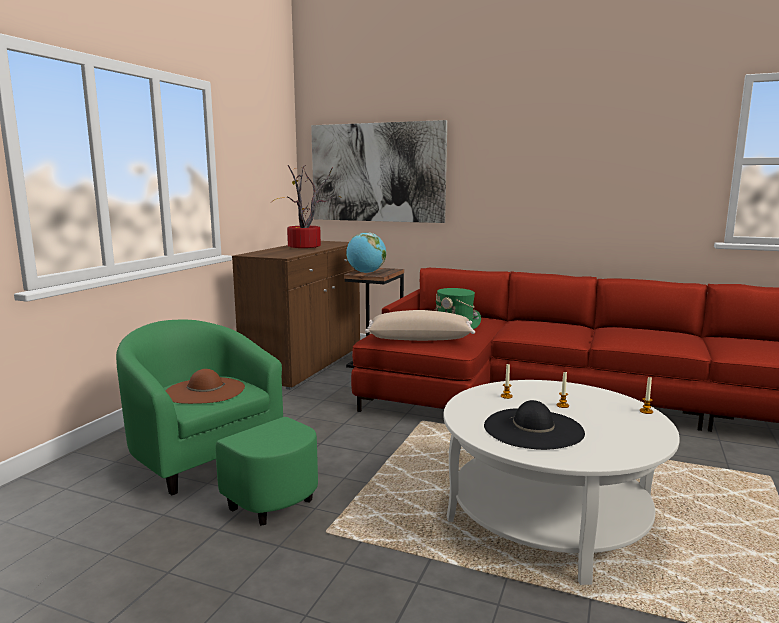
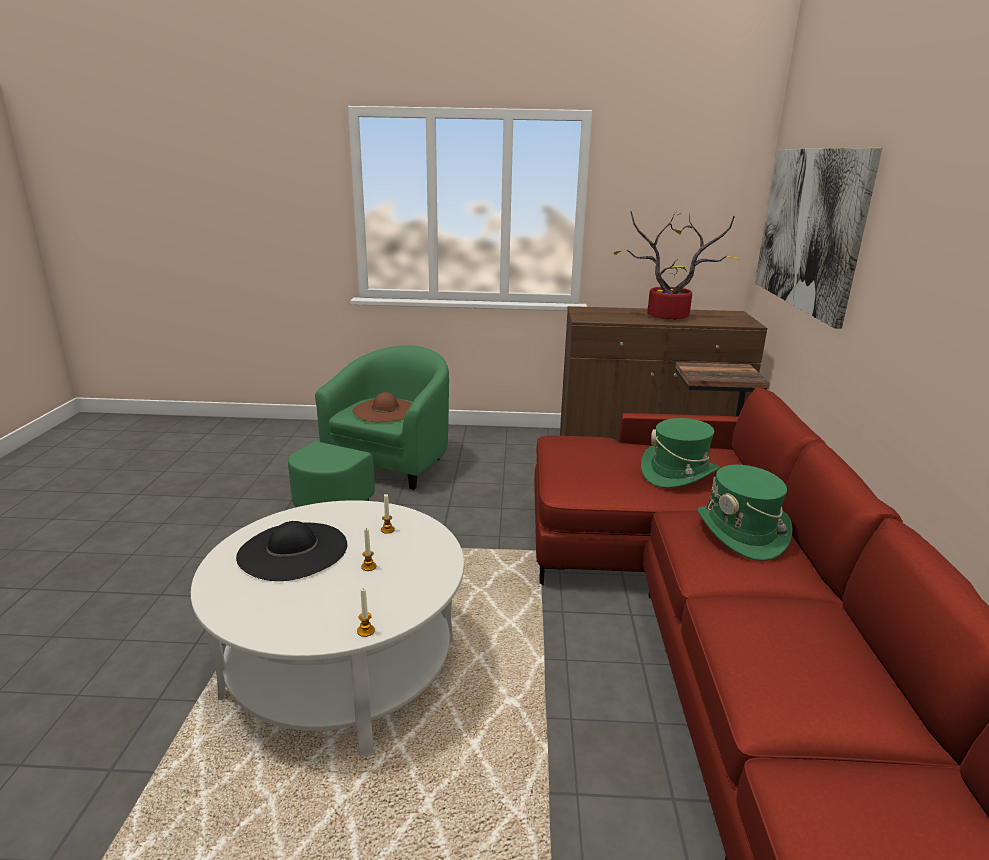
camera: 70 degrees right, 10 degrees up
globe [346,233,386,273] -> none
beige pillow [365,310,475,341] -> none
none -> green hat [697,465,793,561]

